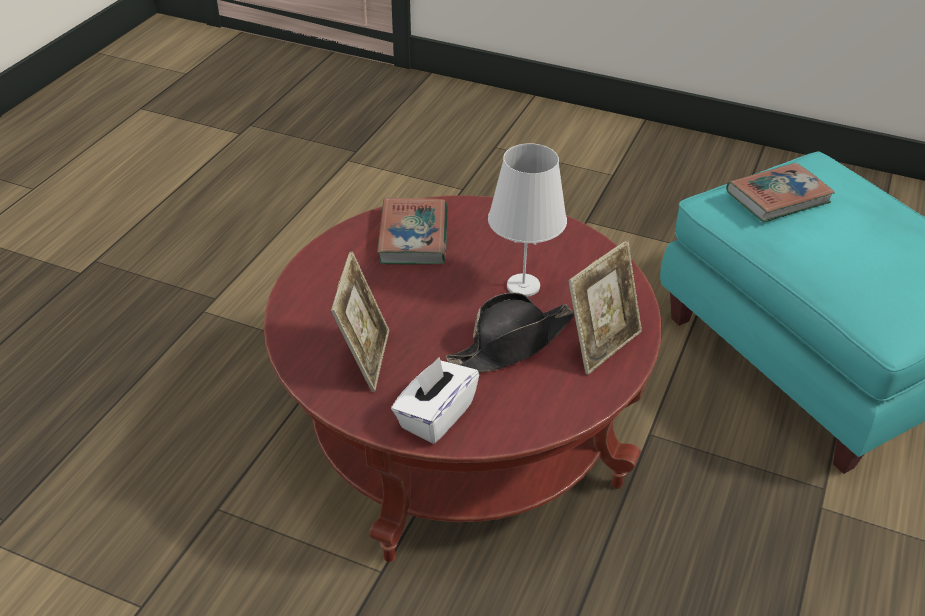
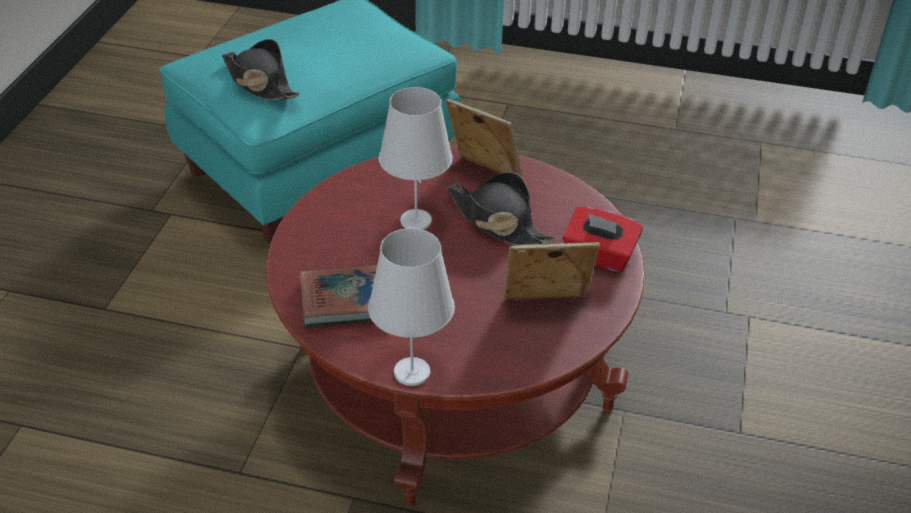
camera: 100 degrees left, 0 degrees up
white tissue box [391,357,479,444] -> red tissue box [563,207,643,272]
book [726,163,835,222] -> black hat [222,39,300,100]
none -> white table lamp [368,228,455,386]

